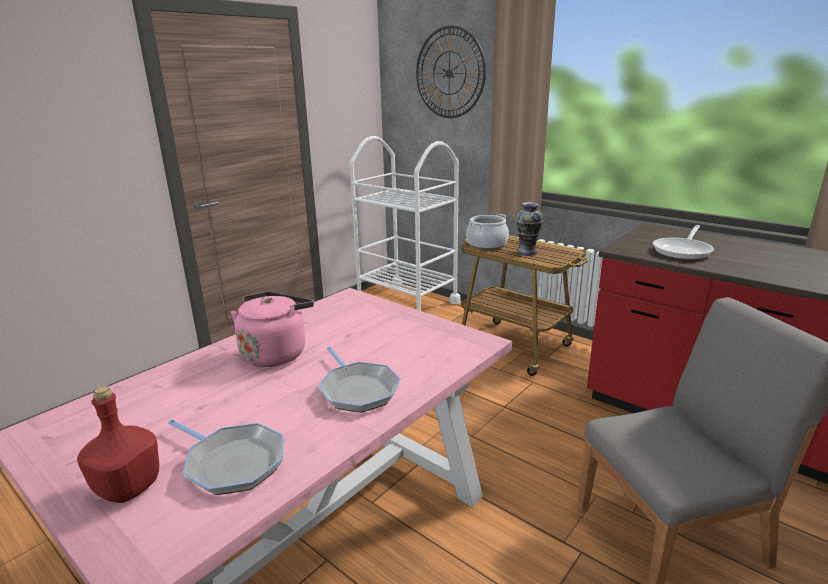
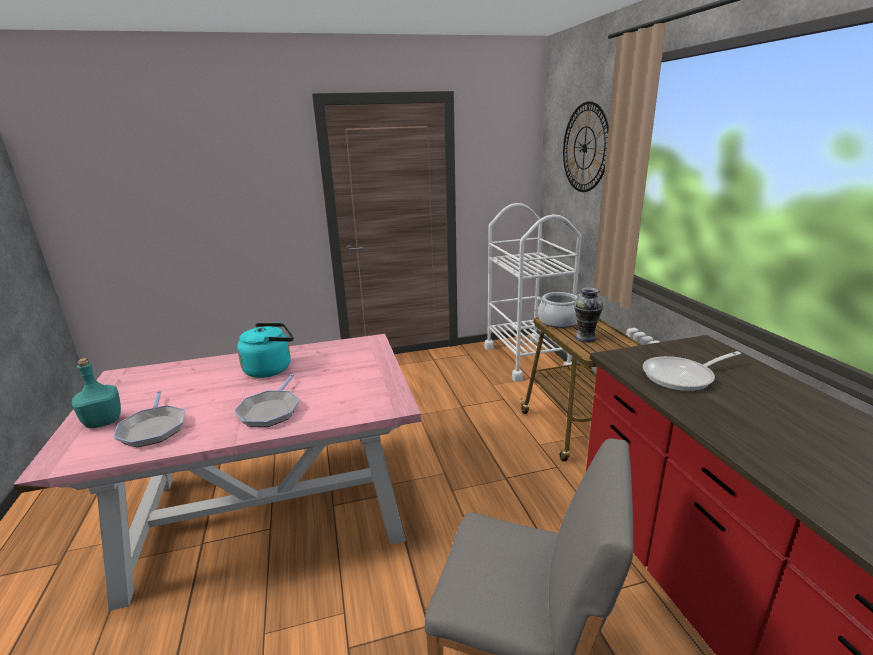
camera: 35 degrees right, 0 degrees up
red bottle [77,386,159,503] -> turquoise bottle [72,358,121,428]
pink kettle [231,292,314,367] -> turquoise kettle [237,323,294,378]

